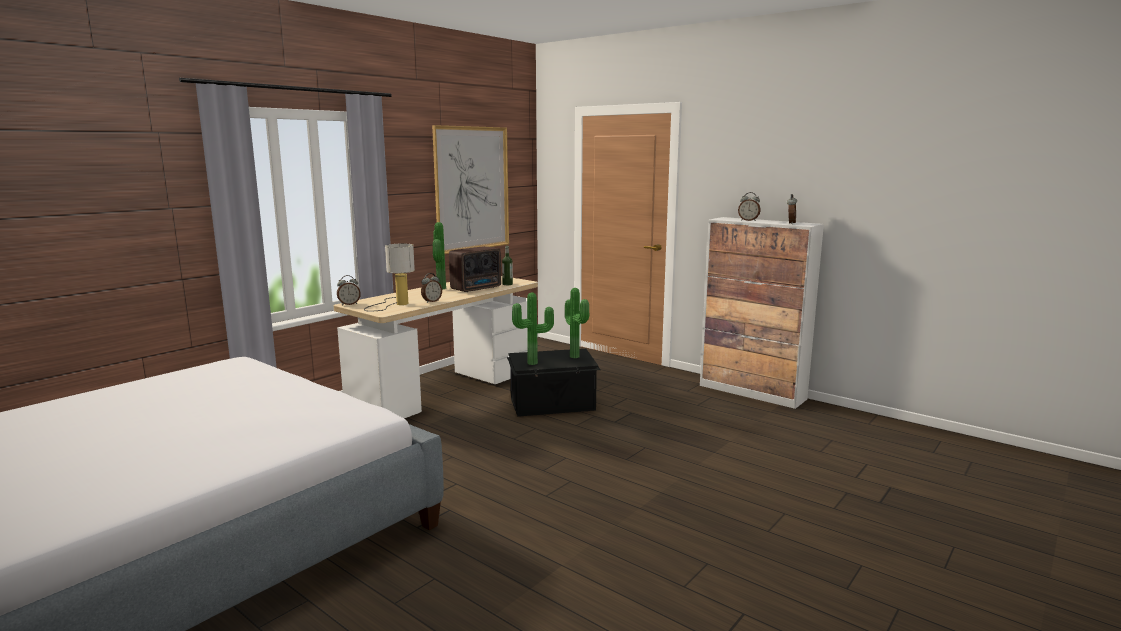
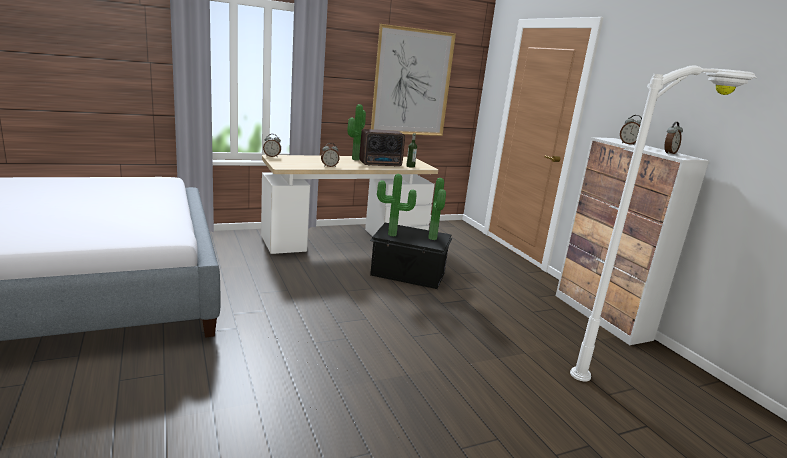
camera: 25 degrees right, 5 degrees up
table lamp [364,244,415,311] -> none
none -> white floor lamp [570,65,757,382]

